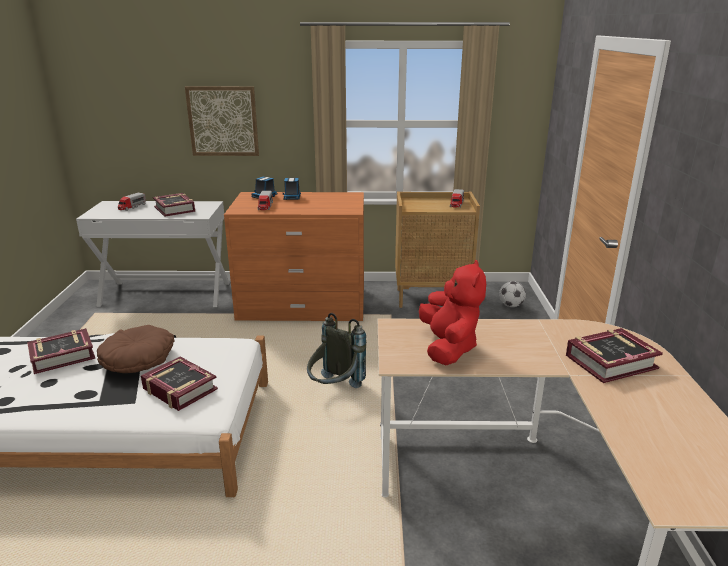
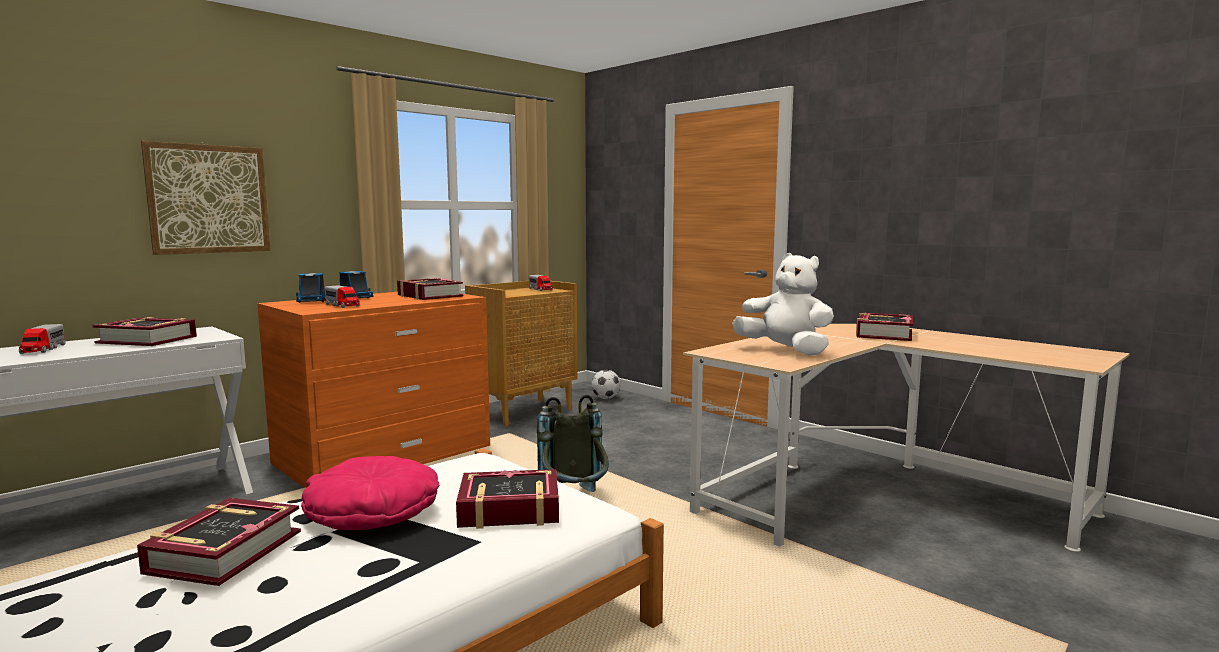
camera: 45 degrees left, 15 degrees down
brown pillow [97,325,175,373] -> pink pillow [301,456,439,530]
red plush toy [419,260,486,365] -> white plush toy [732,253,834,356]
none -> book [397,278,463,300]

